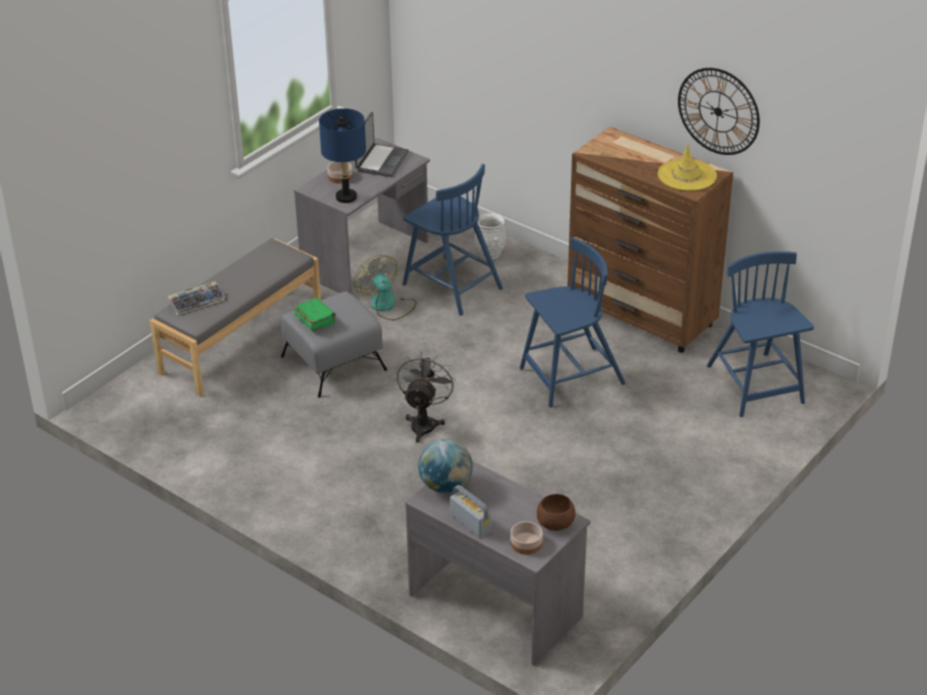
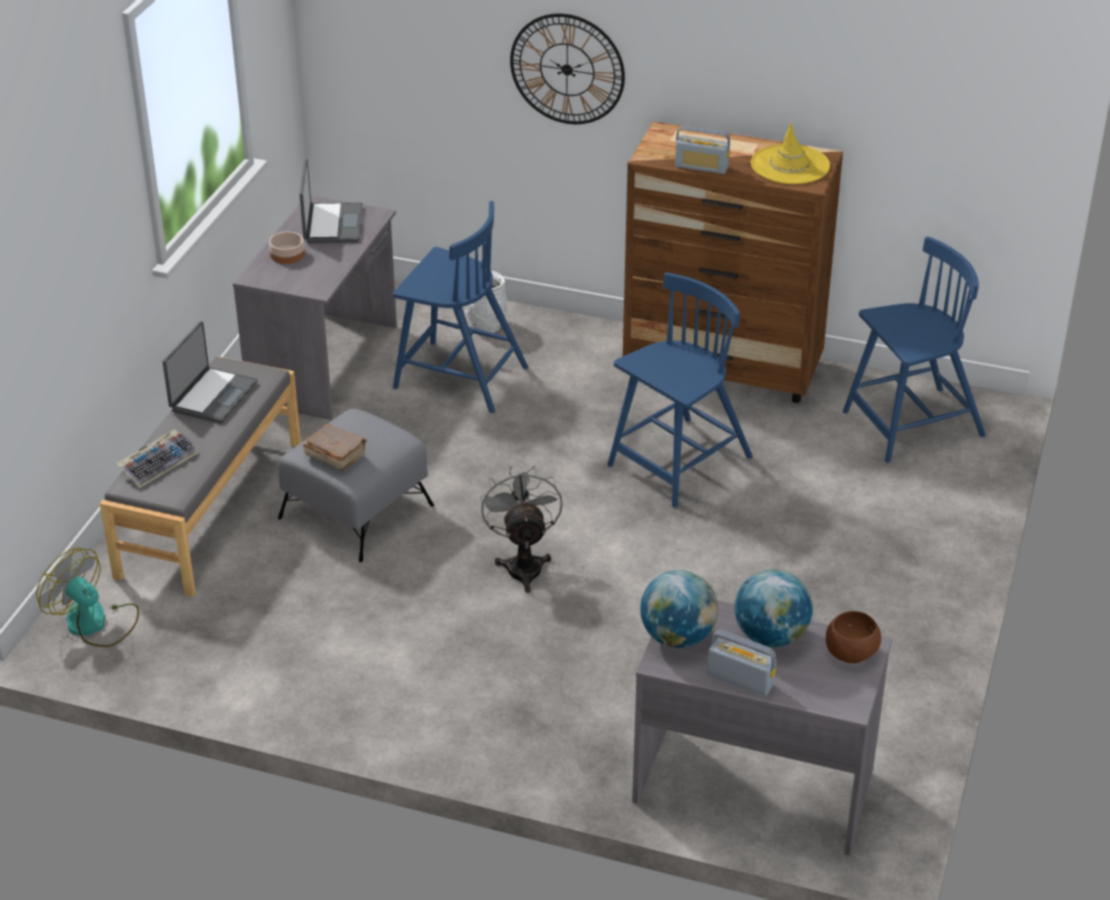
camera: 20 degrees left, 0 degrees up
green book [294,298,336,331] -> brown book [303,423,367,470]
blue table lamp [319,108,366,203] -> none
fan [355,255,417,320] -> fan moved to [36,548,139,647]
bowl [510,521,543,555] -> none
wall clock [678,68,760,155] -> wall clock moved to [510,14,625,124]
blue chair [707,251,814,417] -> blue chair turned 105 degrees clockwise [843,236,986,463]
none -> laptop [163,321,258,424]
none -> radio [675,126,730,174]
none -> globe [735,569,813,647]

